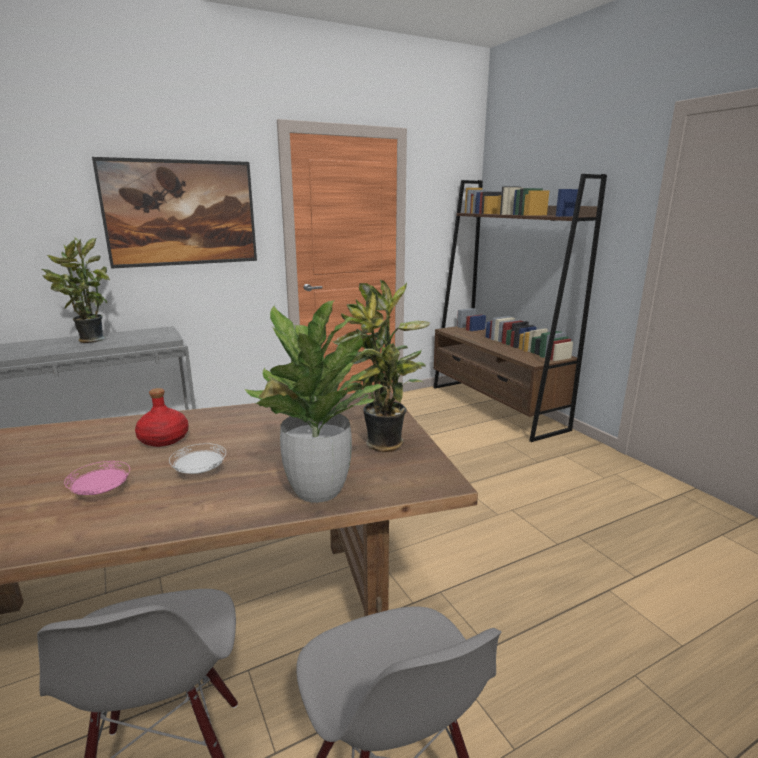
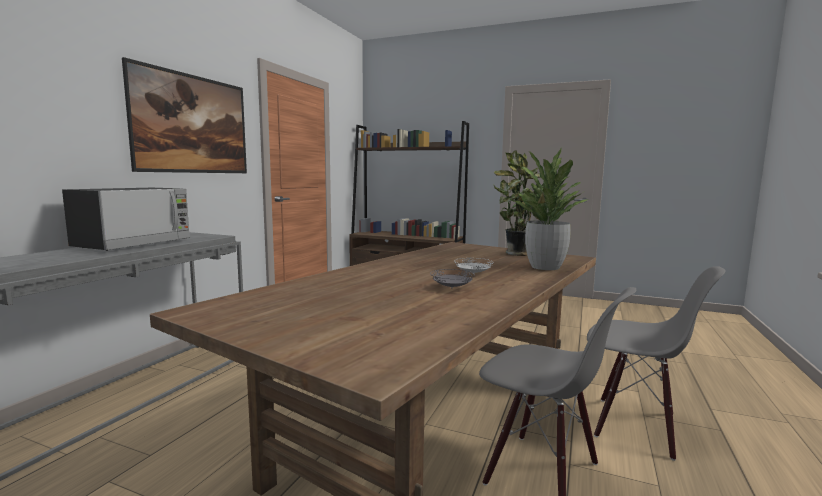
camera: 40 degrees left, 10 degrees down
potted plant [42,237,110,343] -> microwave [62,188,190,251]
pink plate [64,461,130,495] -> grey plate [430,269,475,288]
red bottle [135,388,189,447] -> none

